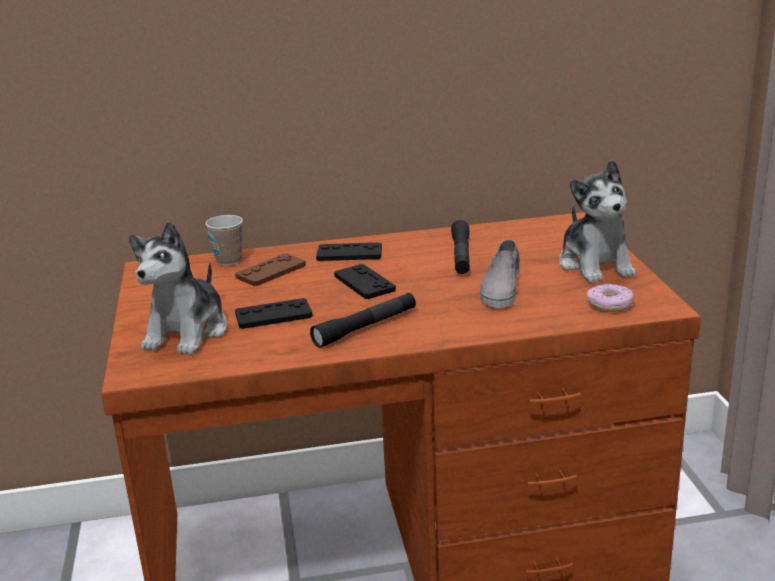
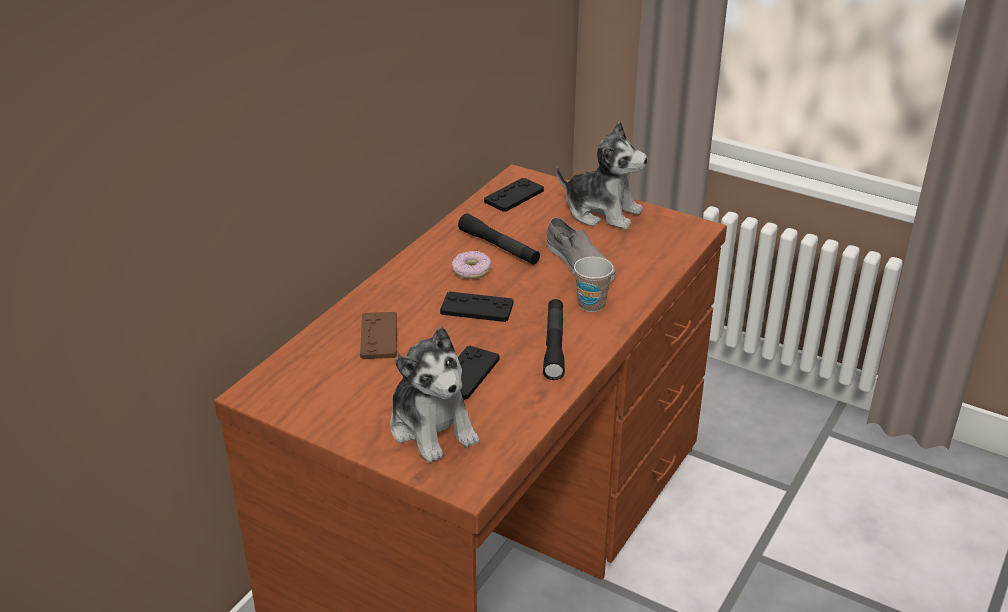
camera: 50 degrees left, 10 degrees up
cup [205,215,243,266] -> cup moved to [574,257,614,312]
black game controller [316,242,382,261] -> black game controller moved to [484,178,544,212]
donut [587,284,634,312] -> donut moved to [452,251,491,279]

